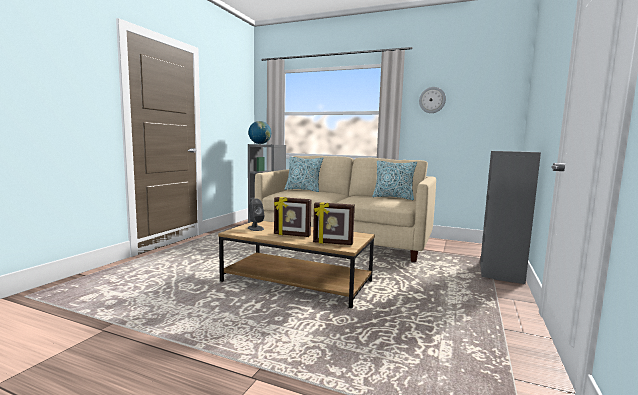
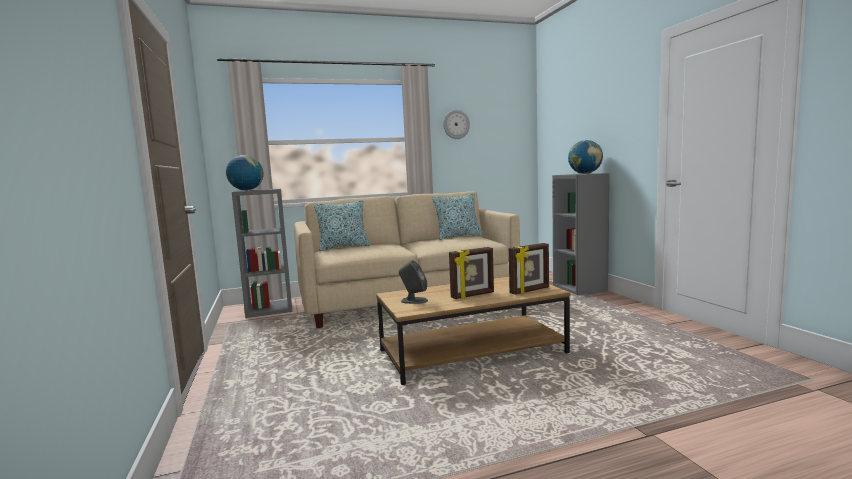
camera: 40 degrees left, 0 degrees up
none -> globe [568,140,603,174]

